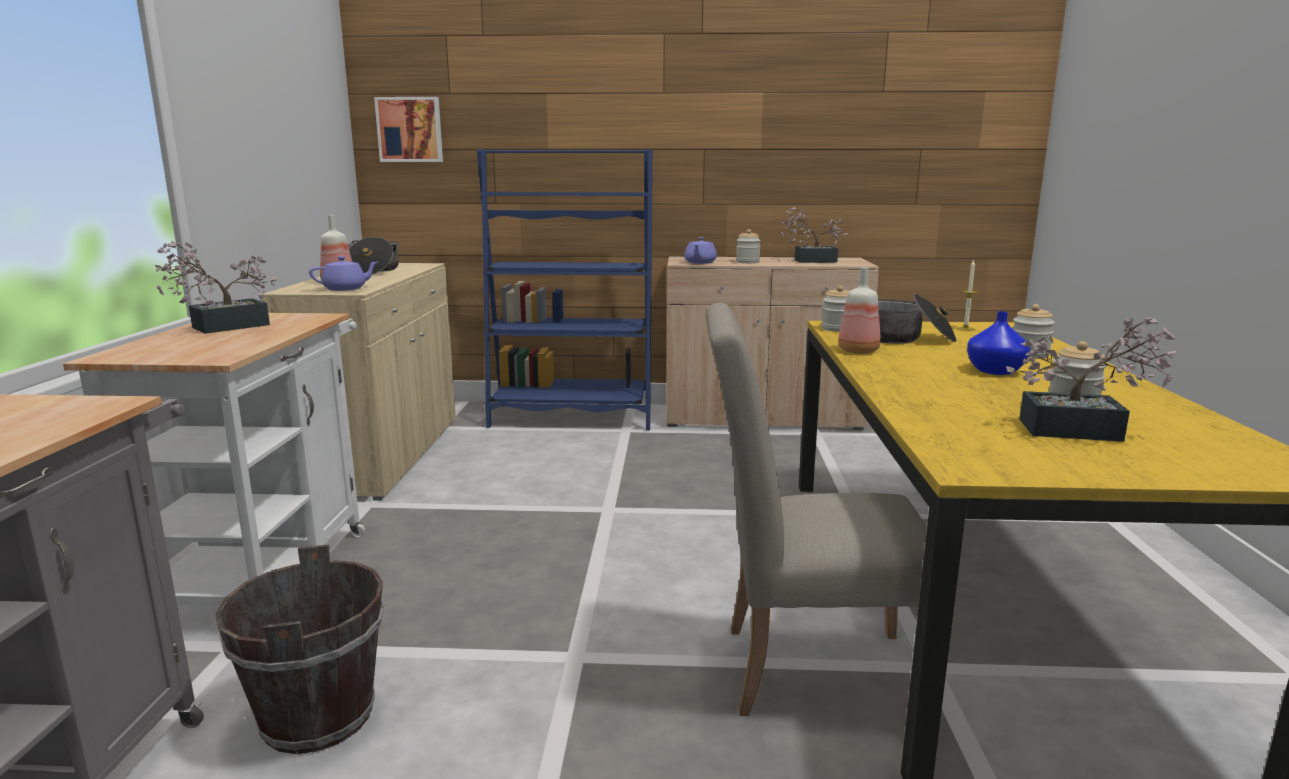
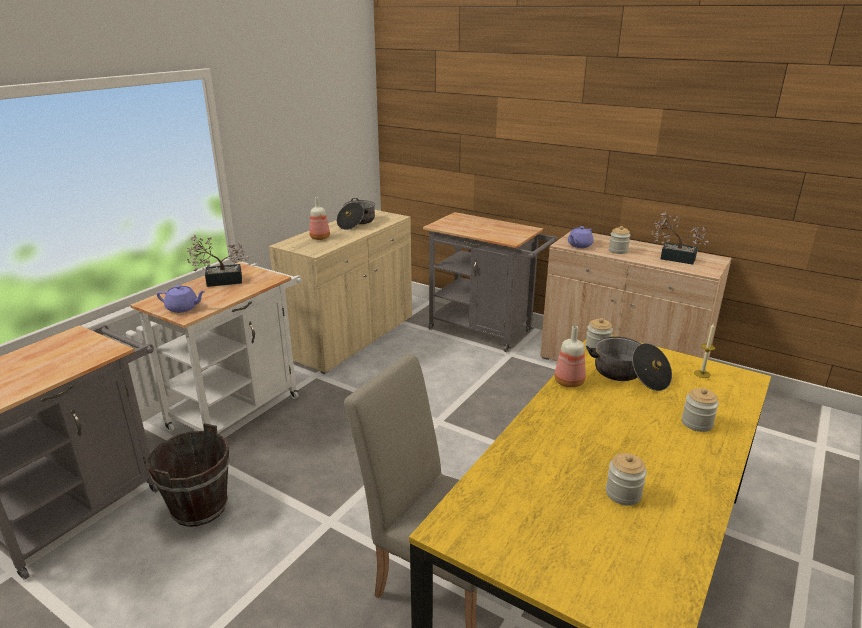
camera: 30 degrees right, 10 degrees up
purple teapot [309,256,378,291] -> purple teapot moved to [157,285,205,313]
picture [374,97,443,162] -> none
blue bookcase [477,149,653,430] -> grey cart [423,212,558,352]
blue vase [967,311,1030,375] -> none
potted plant [1006,317,1176,442] -> none

